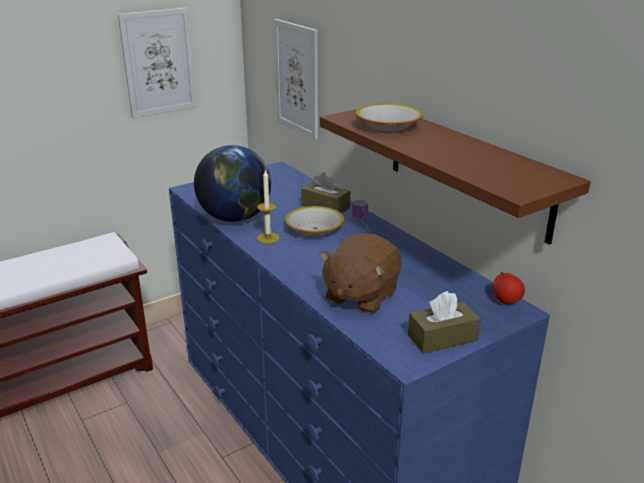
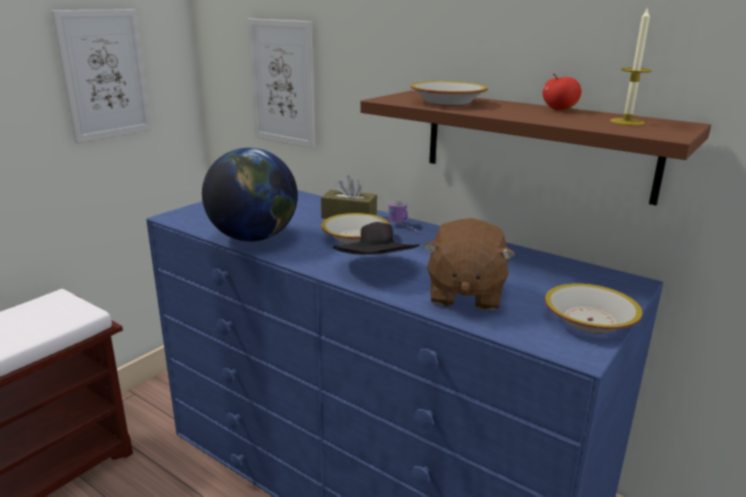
camera: 20 degrees left, 5 degrees down
candle [257,169,279,243] -> candle moved to [610,6,652,125]
brown tissue box [408,291,481,354] -> bowl [545,283,643,334]
apple [493,272,525,304] -> apple moved to [543,73,581,110]
none -> black hat [333,222,420,255]

